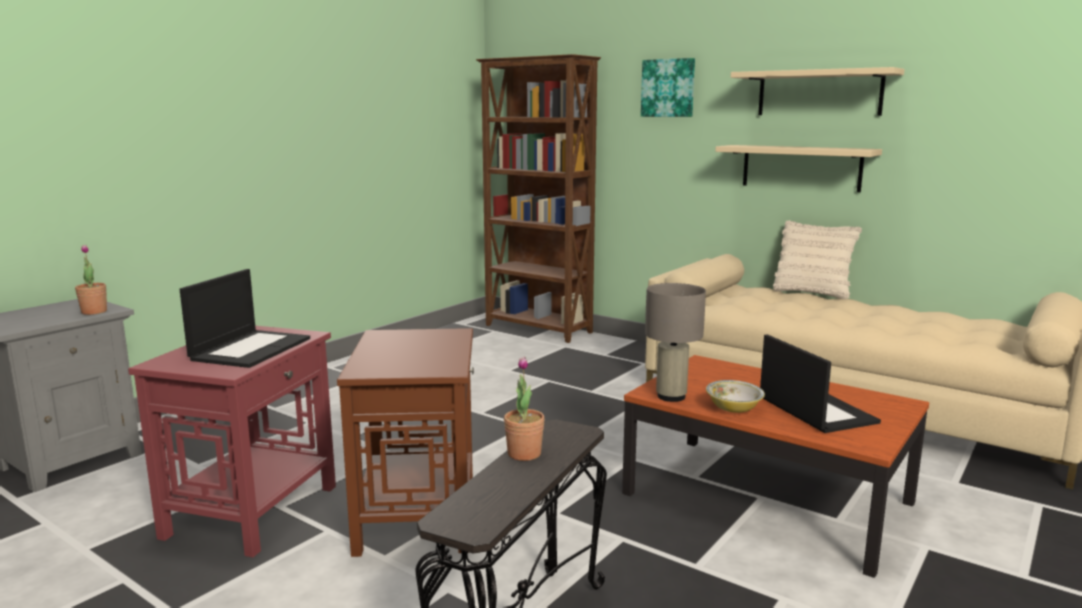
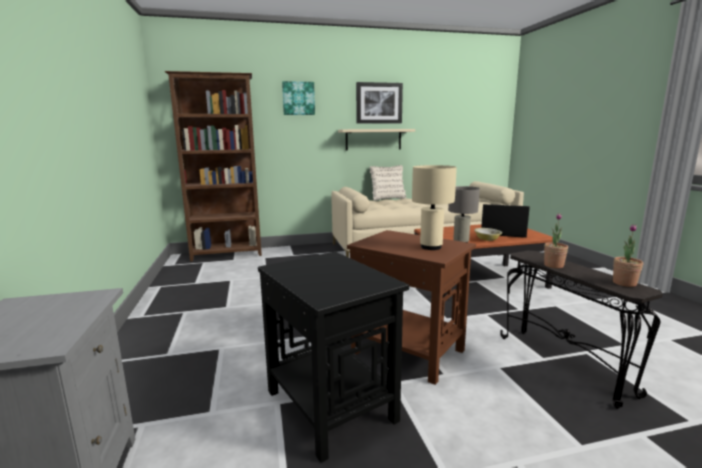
camera: 50 degrees left, 0 degrees up
potted plant [75,245,107,315] -> potted plant moved to [613,224,643,287]
red side table [128,326,336,557] -> black side table [258,252,409,463]
laptop [180,269,310,368] -> none
beige shelf [731,67,905,116] -> picture [356,82,403,124]
none -> beige table lamp [412,165,457,250]

